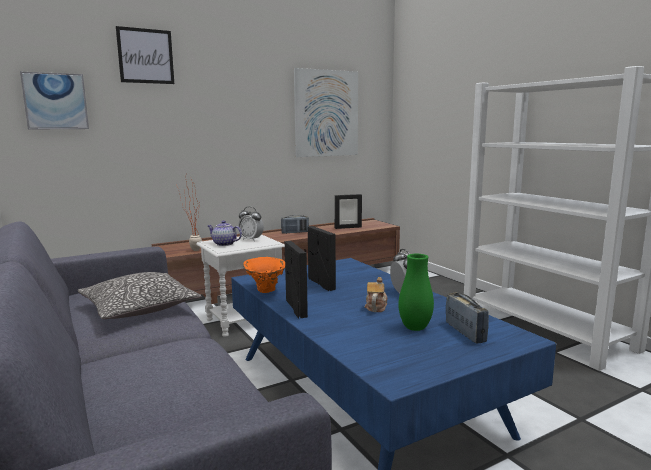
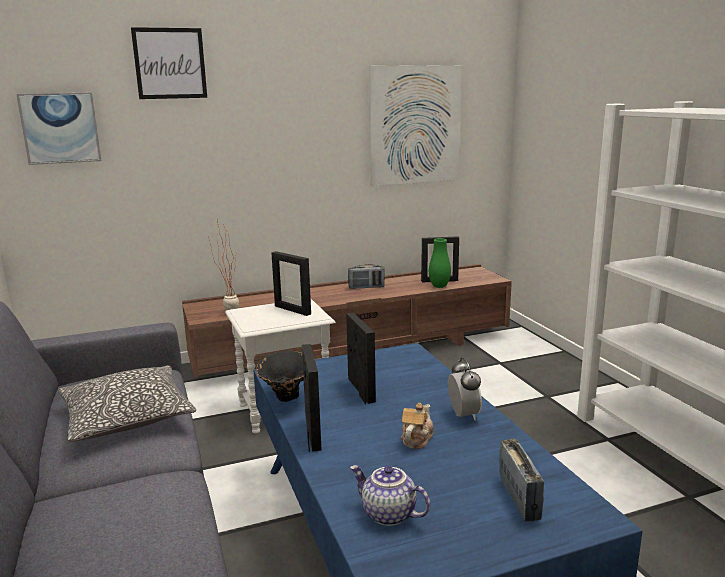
camera: 10 degrees right, 5 degrees up
teapot [208,221,242,246] -> teapot moved to [350,465,431,526]
alarm clock [238,206,264,242] -> picture frame [271,251,311,316]
orange vase [243,257,285,293] -> black vase [256,351,304,402]
green vase [398,254,434,331] -> green vase moved to [429,238,451,288]

